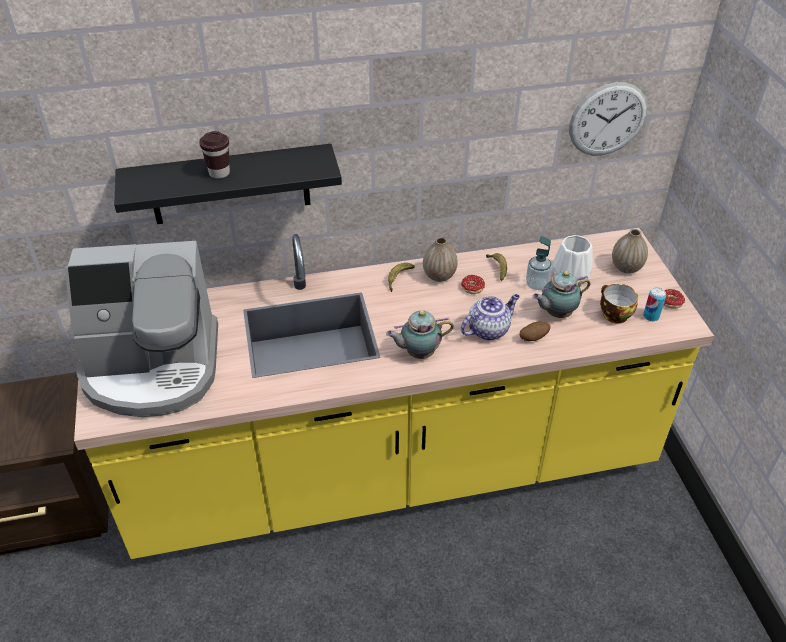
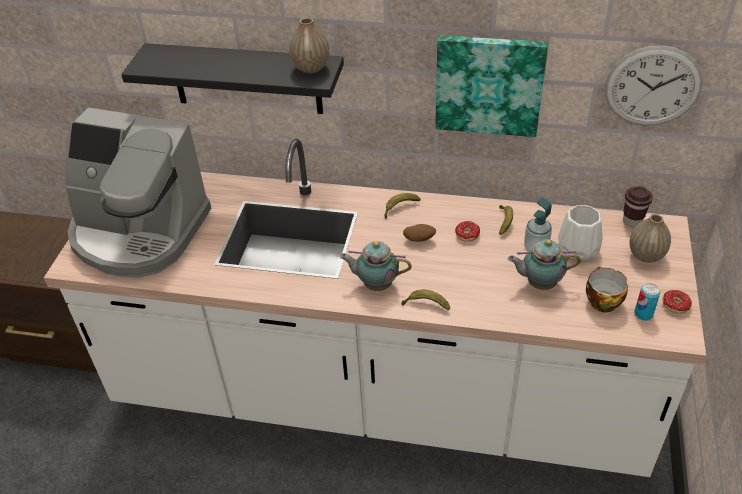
camera: 25 degrees right, 0 degrees up
yellow counter [74,228,714,559] -> white counter [44,139,706,477]
brown cup [199,131,230,179] -> brown cup moved to [623,186,653,227]
vase [423,237,458,282] -> vase moved to [289,17,329,74]
teapot [461,294,520,340] -> none
potato [520,322,551,341] -> potato moved to [403,224,436,242]
none -> banana [401,290,450,311]
none -> picture [435,35,548,137]

